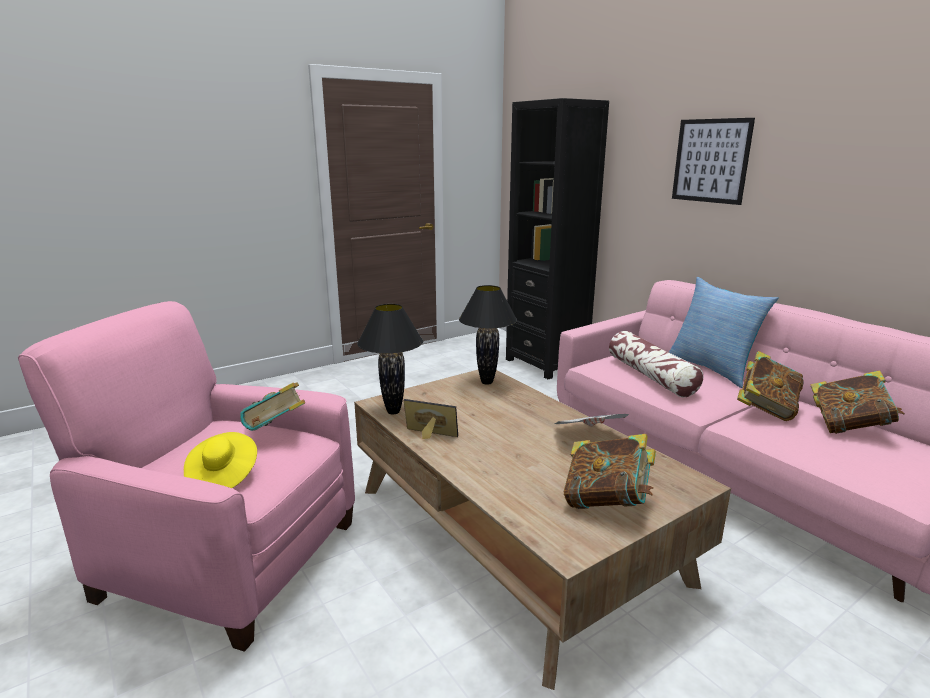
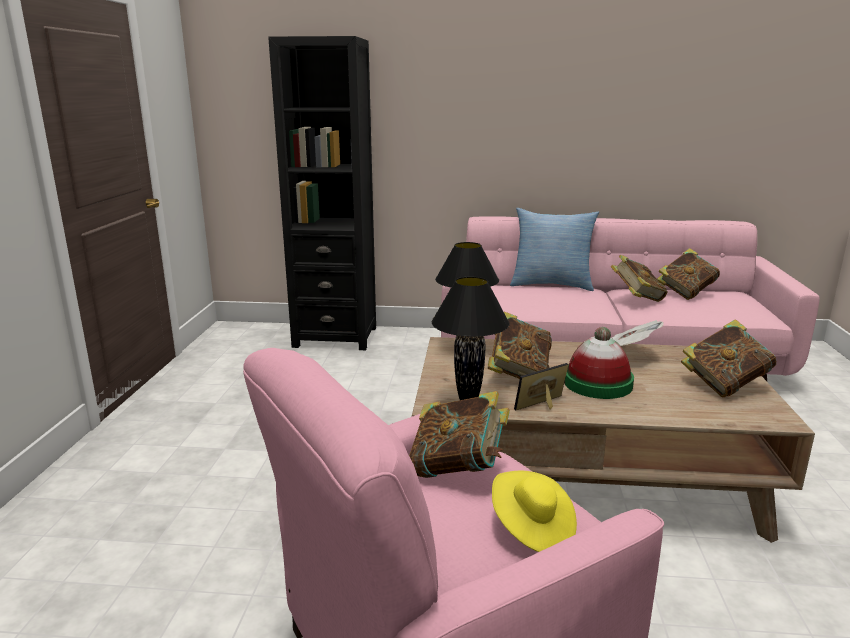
camera: 50 degrees left, 0 degrees up
pillow [609,331,703,397] -> none
picture [672,118,755,205] -> none
none -> book [487,311,552,379]
none -> hat [564,327,634,399]

